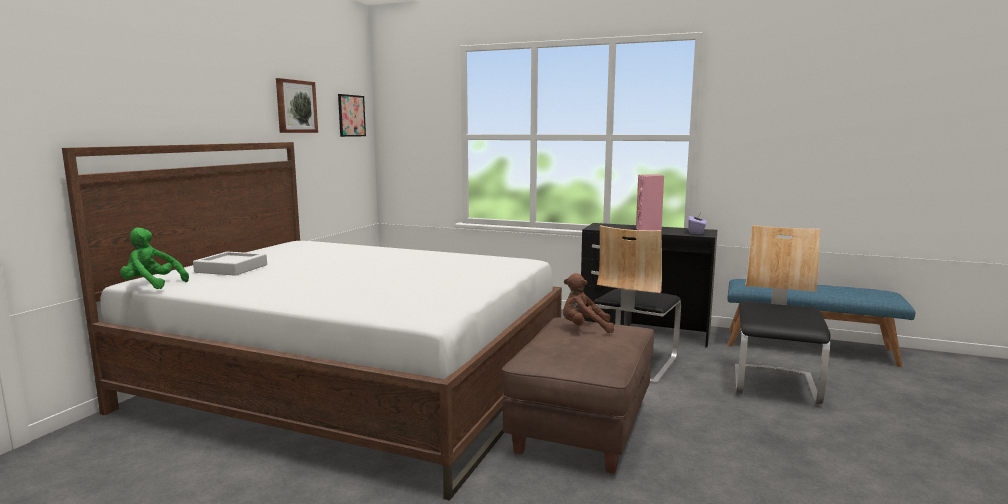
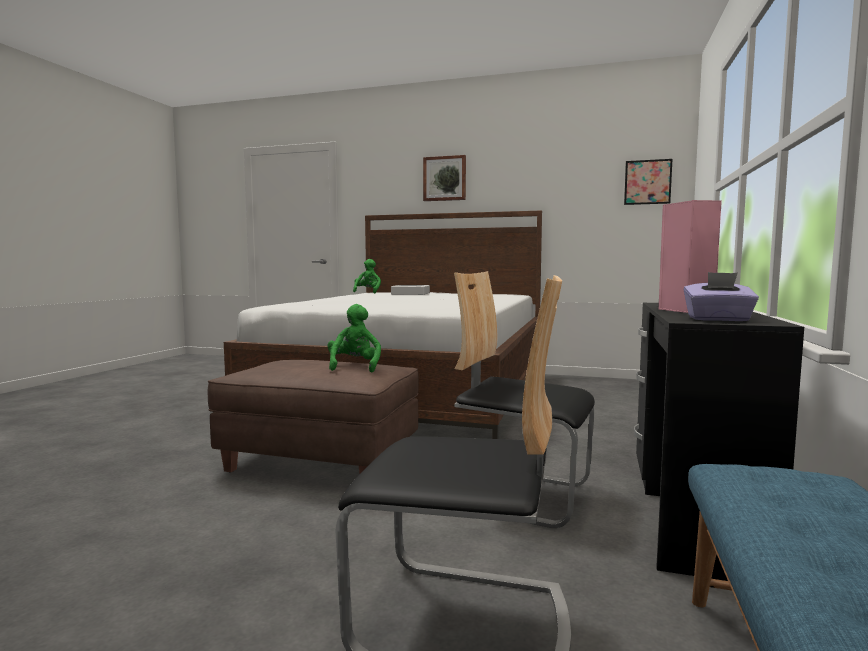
camera: 85 degrees right, 5 degrees down
picture [276,78,318,133] -> picture moved to [423,155,466,201]
brown plush toy [563,273,614,333] -> green plush toy [327,304,381,372]

